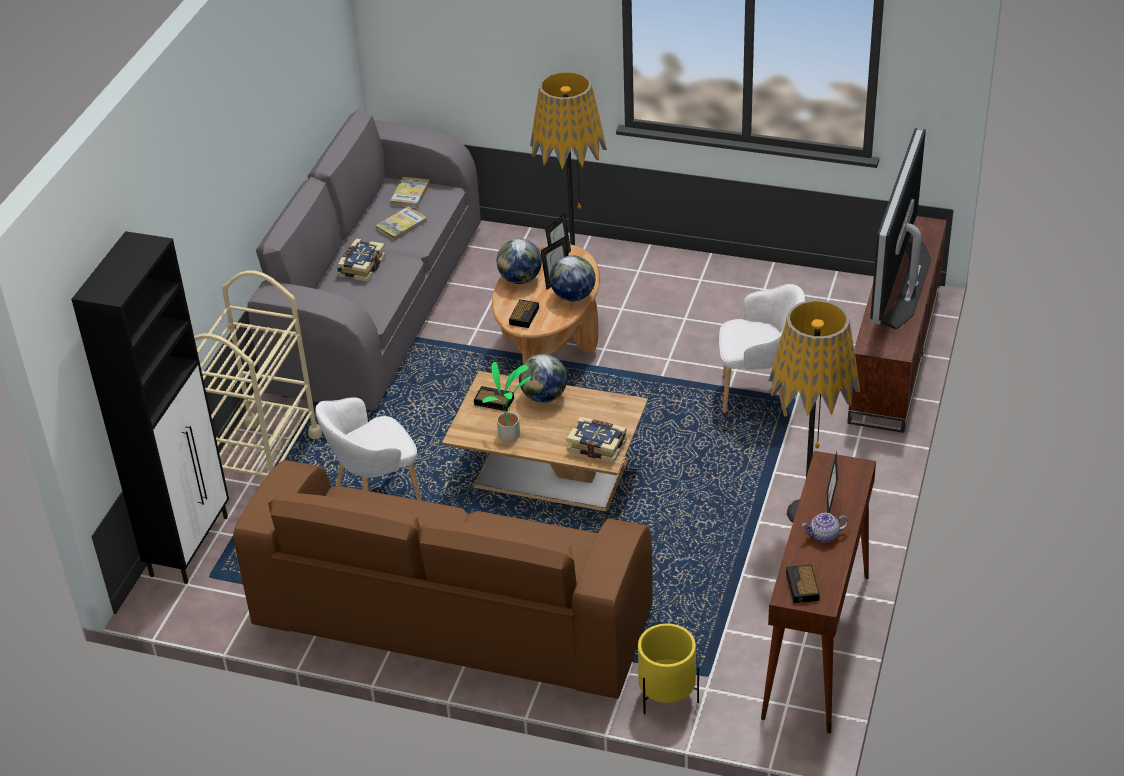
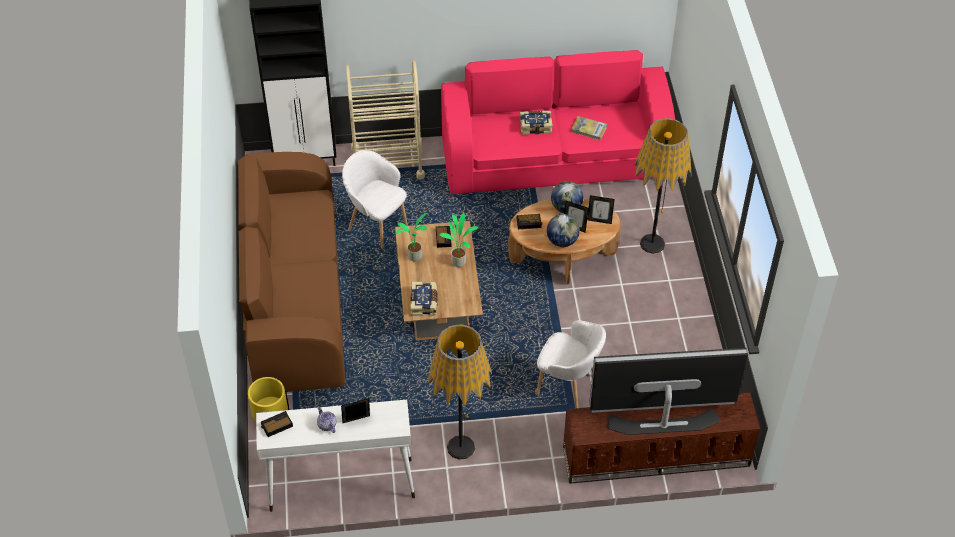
camera: 65 degrees right, 10 degrees up
grey sofa [247,109,481,410] -> pink sofa [441,50,675,194]
book [390,177,430,208] -> none
globe [519,354,567,403] -> potted plant [440,213,478,267]
white armchair [719,284,805,417] -> white armchair turned 45 degrees counterclockwise [536,320,606,408]
brown console table [761,451,876,734] -> white console table [256,400,415,512]

